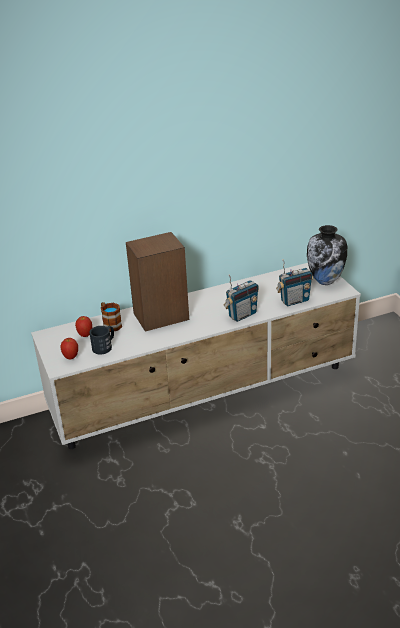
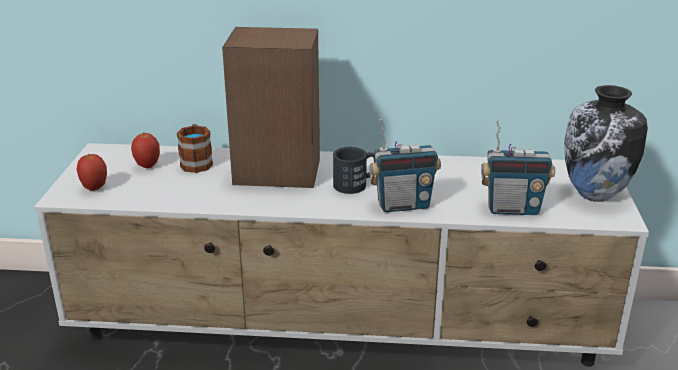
camera: 25 degrees right, 5 degrees down
black mug [89,326,114,355] -> black mug moved to [333,147,375,194]

